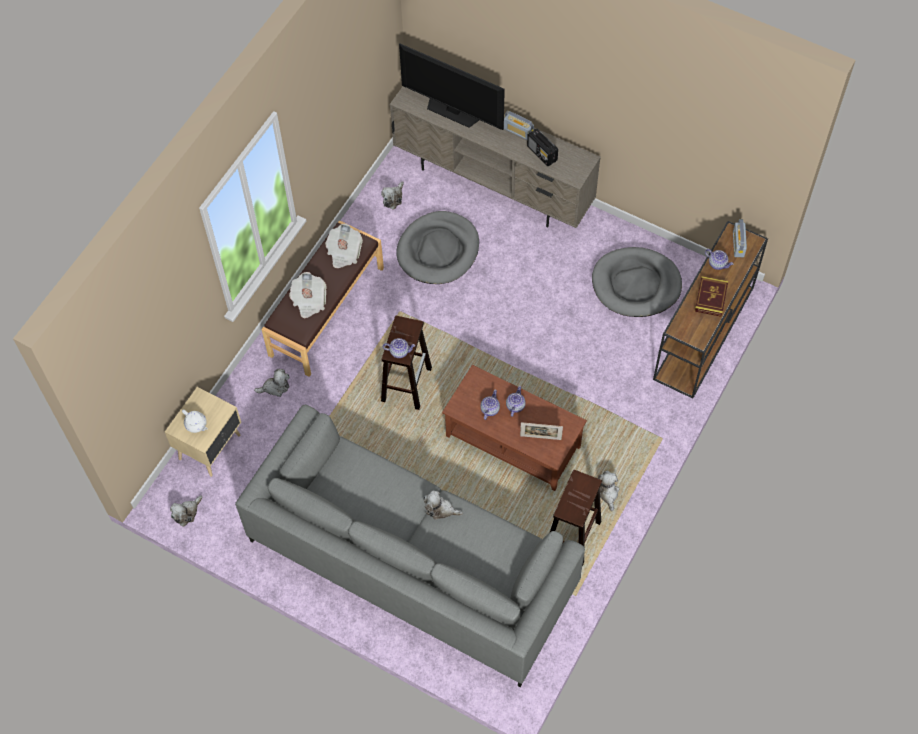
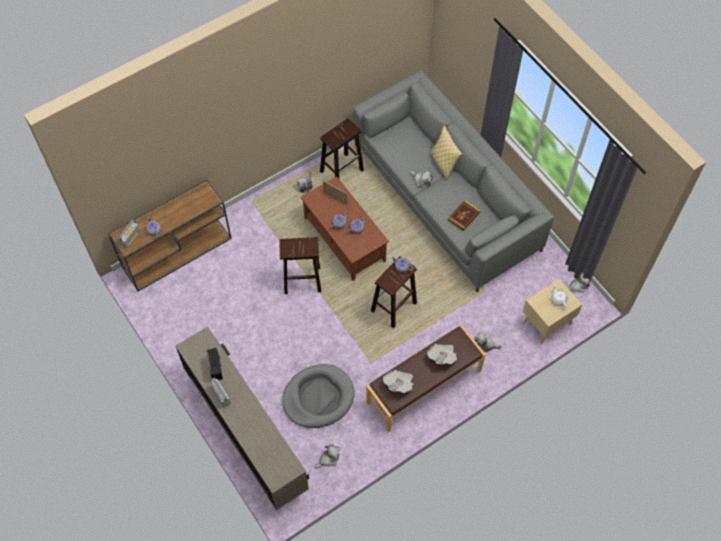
camera: 155 degrees left, 0 degrees up
television [399,44,505,130] -> none
grey dog bed [592,247,682,317] -> none
book [695,276,728,317] -> book moved to [448,200,481,231]
none -> brown stool [279,237,321,294]
none -> pillow [430,125,462,180]

